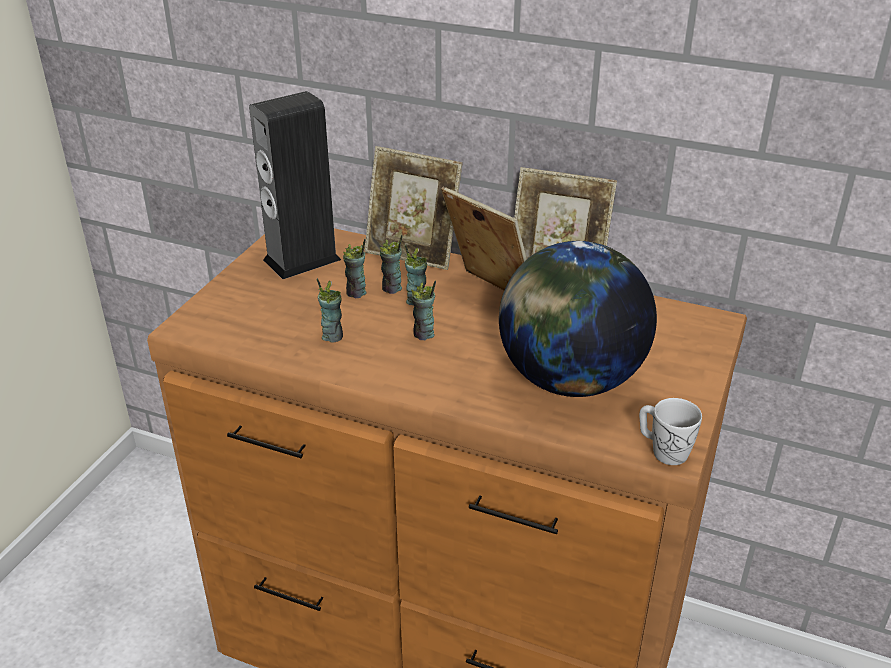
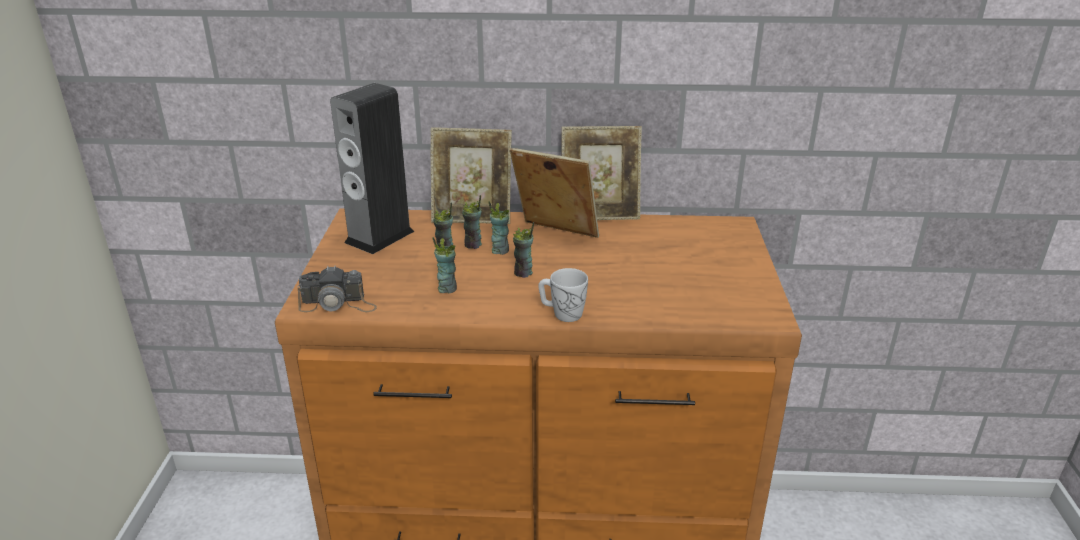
camera: 20 degrees left, 5 degrees down
globe [499,241,657,397] -> none
white mug [639,398,702,465] -> white mug moved to [538,268,588,322]
none -> camera [297,265,377,312]

